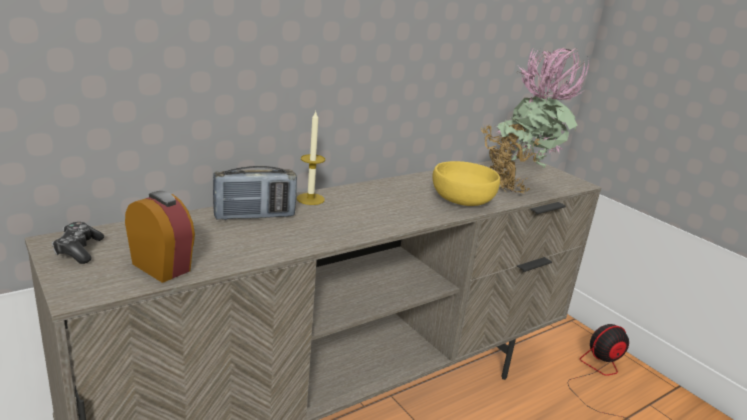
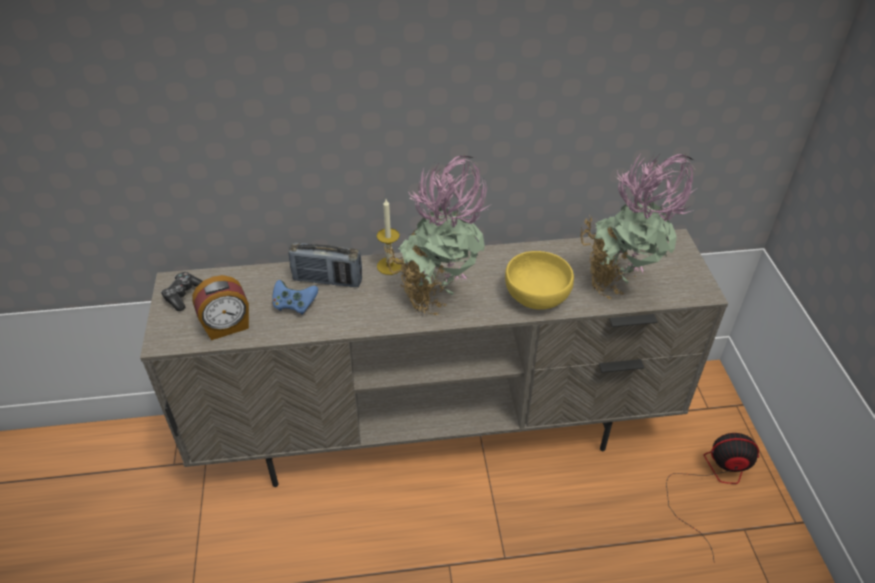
camera: 30 degrees right, 20 degrees up
alarm clock [125,191,195,283] -> alarm clock turned 90 degrees clockwise [192,275,249,340]
none -> blue game controller [273,280,318,315]
none -> potted plant [384,156,490,315]

